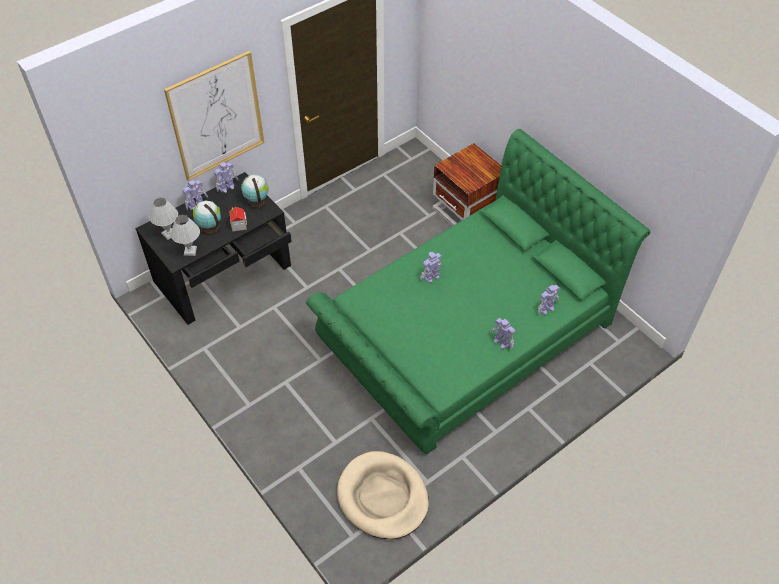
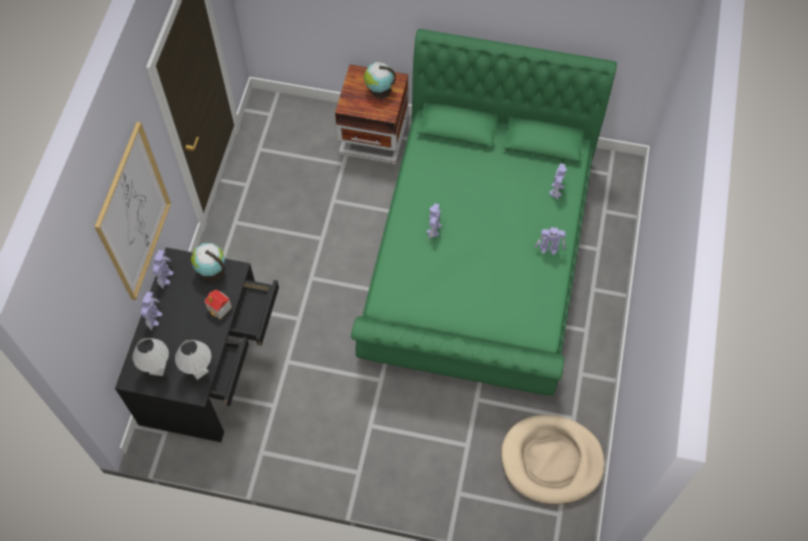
camera: 40 degrees left, 10 degrees up
globe [193,200,221,236] -> globe moved to [364,62,396,99]

